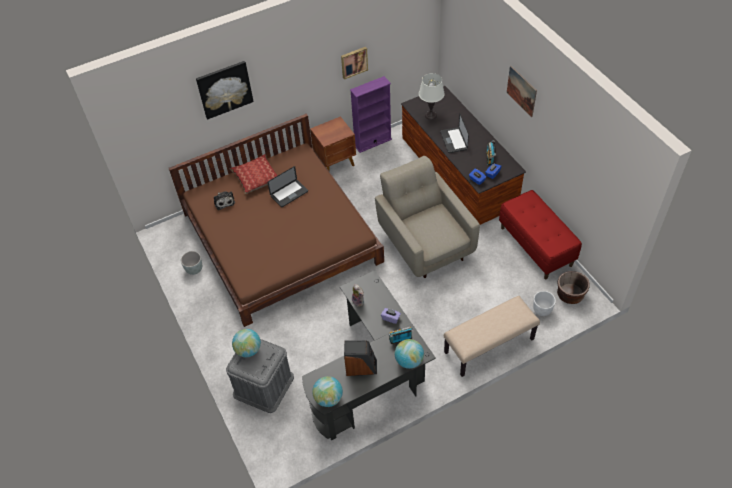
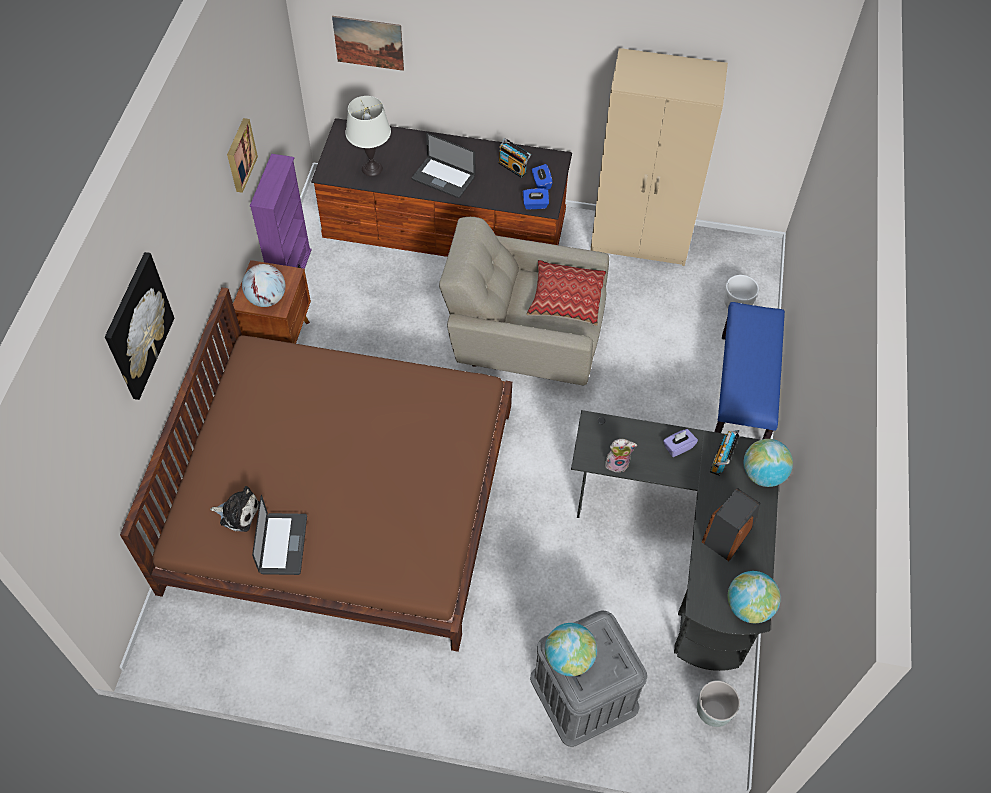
camera: 55 degrees left, 5 degrees up
grey planter [181,251,202,275] -> grey planter moved to [697,680,740,727]
pillow [230,154,278,194] -> pillow moved to [526,260,606,326]
laptop [267,166,308,207] -> laptop moved to [252,495,307,575]
beige bench [444,296,540,377] -> blue bench [714,302,785,439]
red bench [499,190,582,280] -> beige wardrobe [591,48,728,266]
picture [507,66,537,117] -> picture moved to [332,16,404,71]
brown planter [557,271,590,304] -> none
none -> globe [242,264,285,307]

